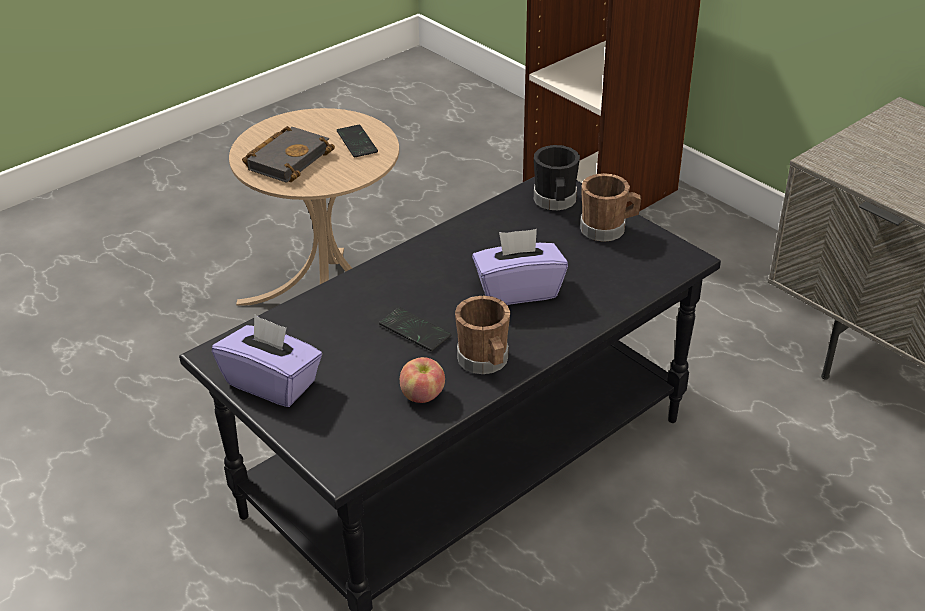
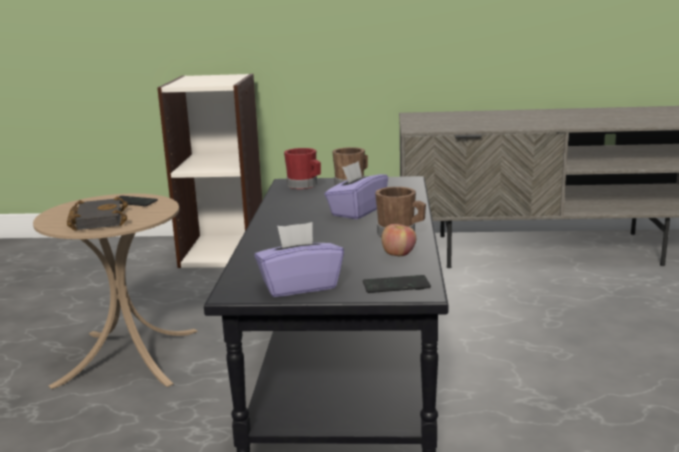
camera: 45 degrees left, 20 degrees down
phone [379,307,451,351] -> phone moved to [363,275,431,293]
black mug [534,145,580,211] -> red mug [284,148,321,189]

